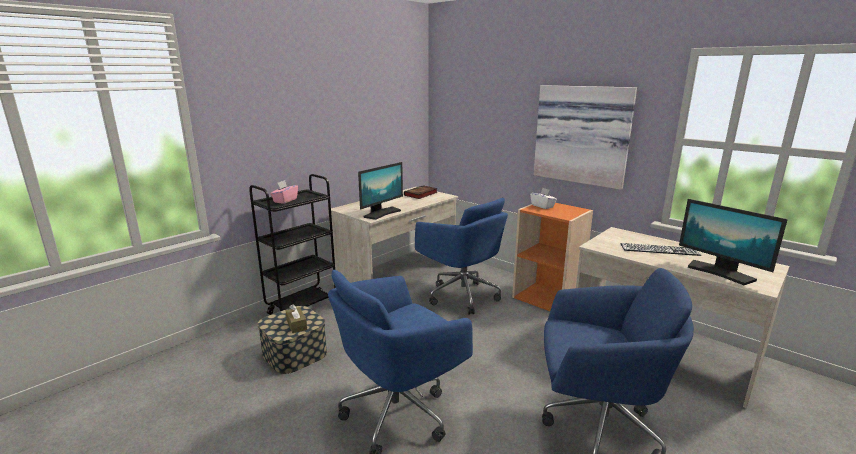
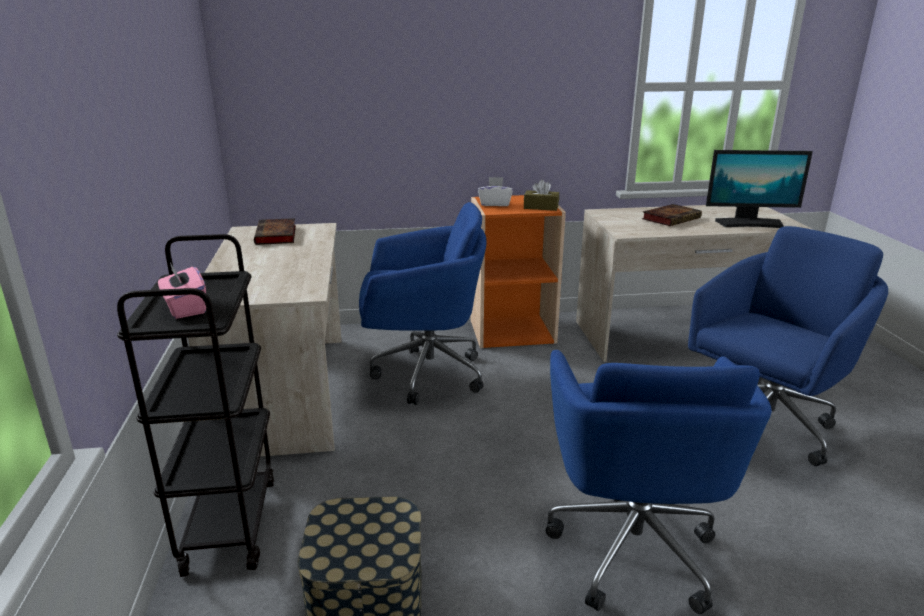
camera: 50 degrees left, 5 degrees up
brown tissue box [286,304,307,333] -> brown tissue box moved to [524,180,559,211]
monitor [358,162,403,220] -> none
picture [534,85,637,190] -> none
keyboard [620,243,701,256] -> book [642,204,702,226]

